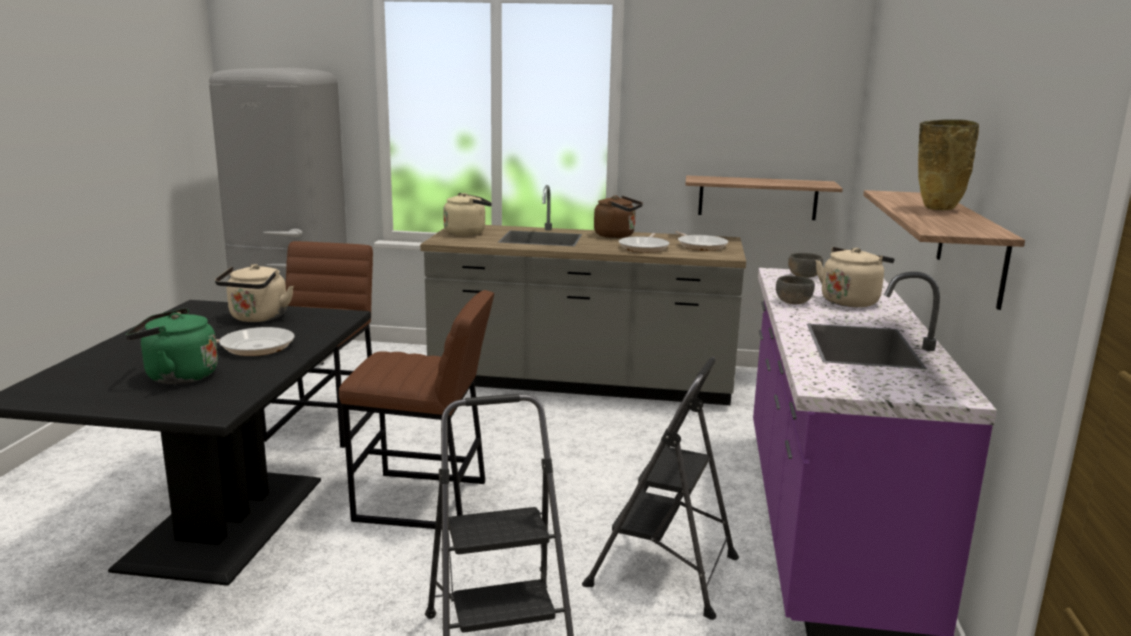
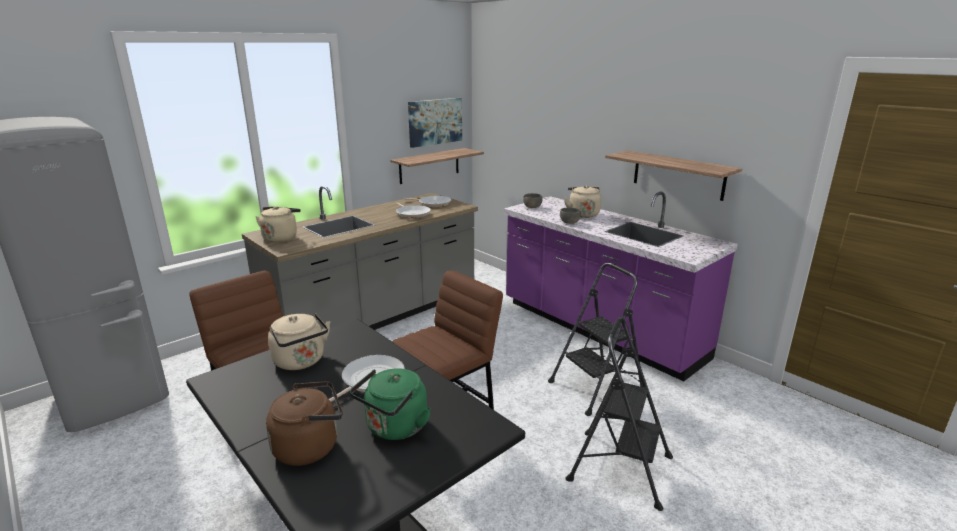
camera: 50 degrees left, 5 degrees up
brown kettle [594,196,643,238] -> brown kettle moved to [266,381,343,466]
beige vase [918,119,979,210] -> none
none -> picture [408,98,462,148]

